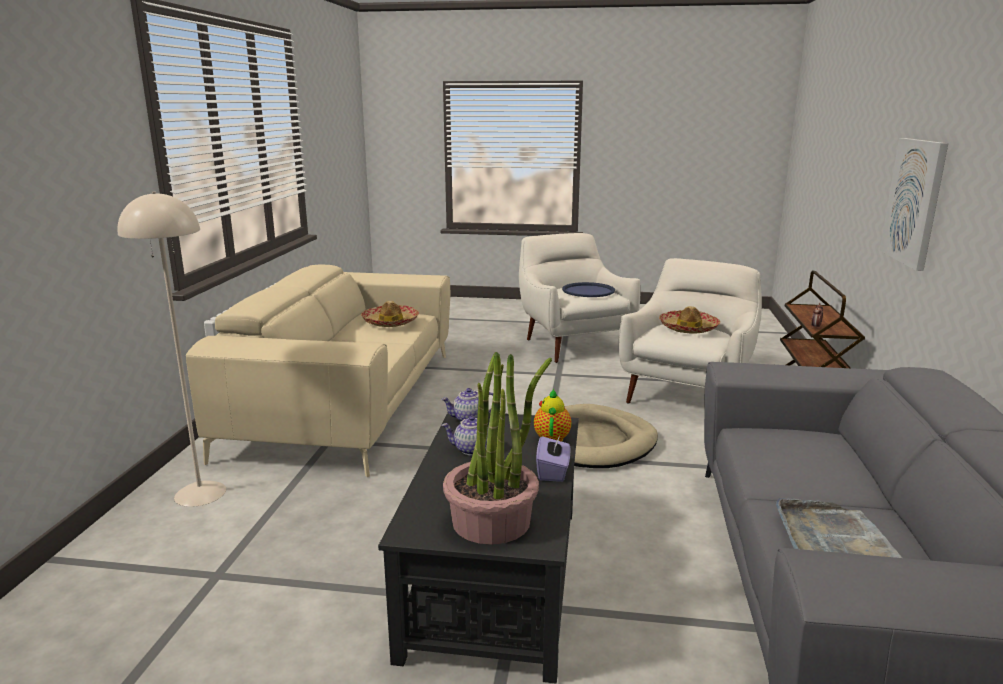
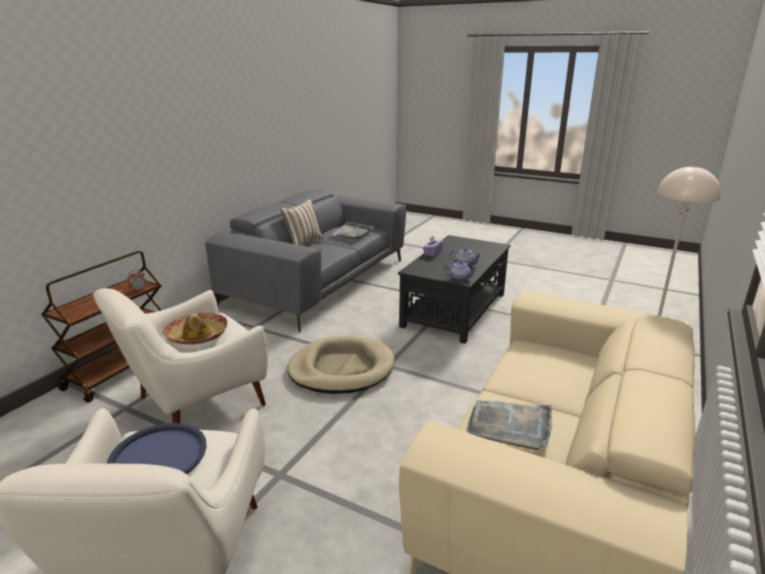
camera: 160 degrees left, 5 degrees up
hat [361,301,419,327] -> grey tray [467,400,552,450]
potted plant [443,352,552,545] -> none
teapot [534,389,572,442] -> none
picture [880,138,948,271] -> none
none -> pillow [280,199,323,246]

